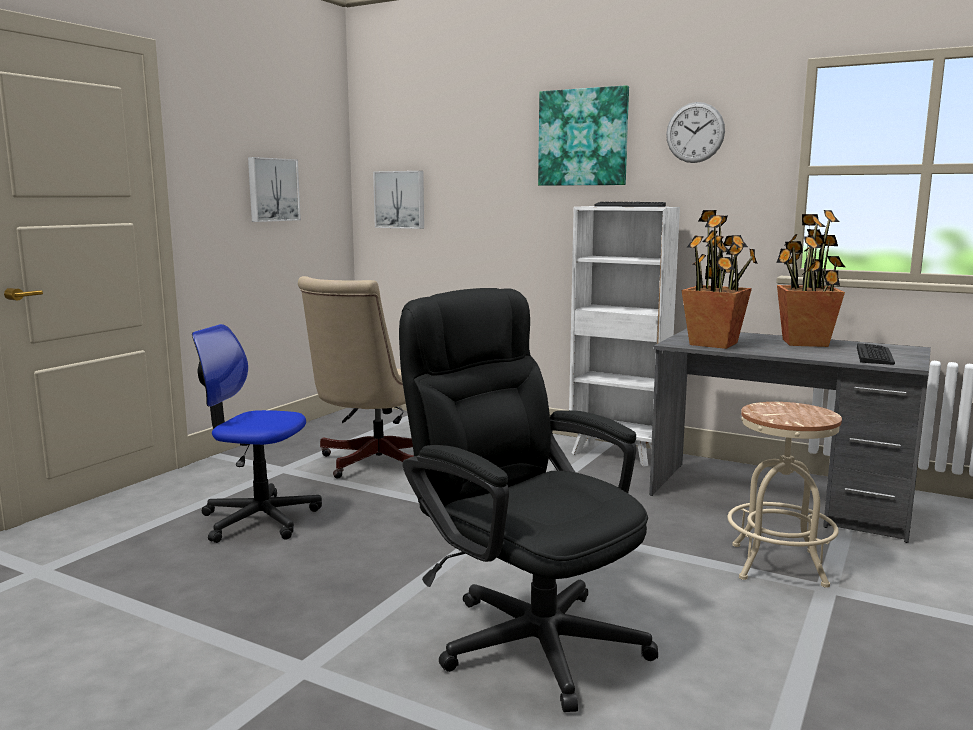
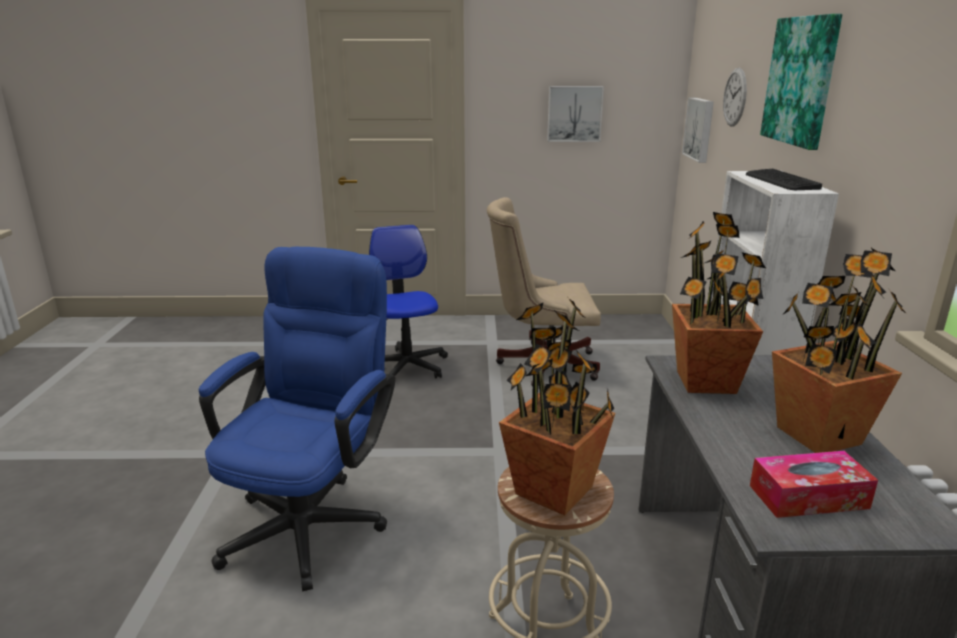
camera: 60 degrees right, 10 degrees up
black office chair [399,288,658,712] -> blue office chair [199,247,396,592]
wall clock [666,102,725,163] -> wall clock moved to [723,68,747,127]
keyboard [857,343,895,365] -> tissue box [750,451,878,518]
none -> potted plant [499,299,615,516]

